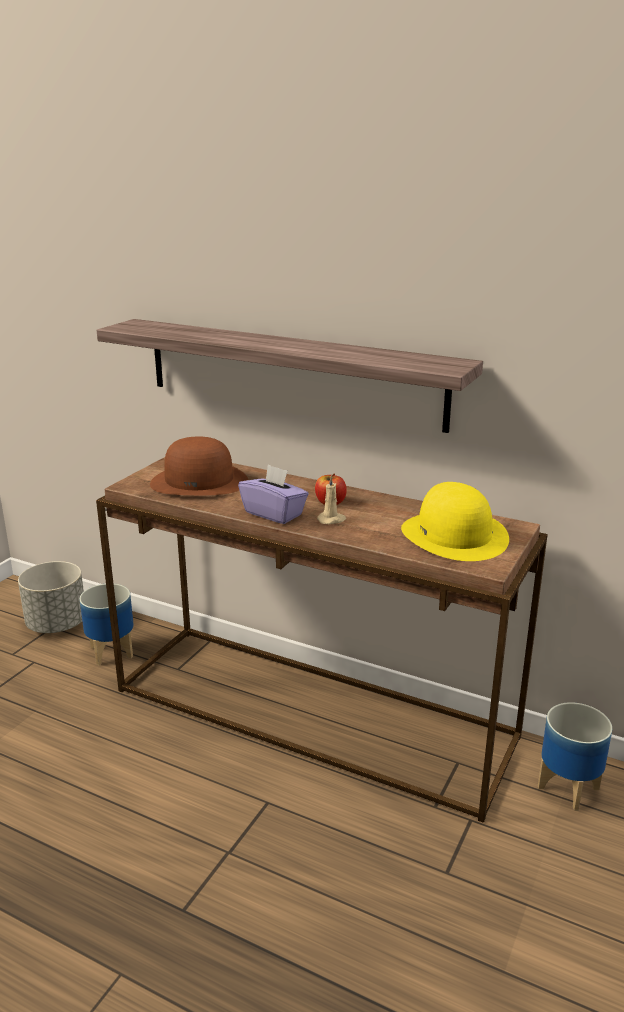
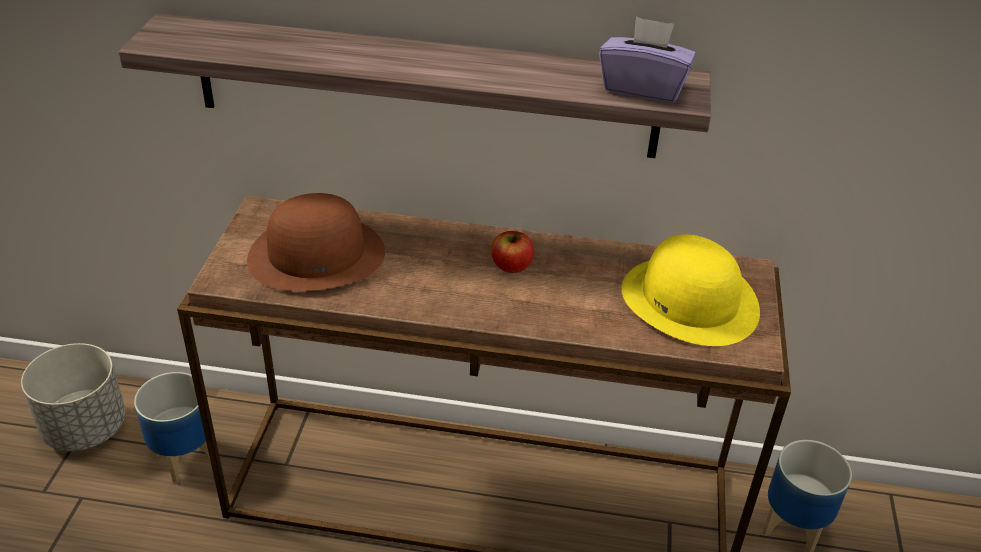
camera: 20 degrees left, 15 degrees up
purple tissue box [238,464,309,524] -> purple tissue box moved to [599,17,696,103]
beige candle [317,475,346,524] -> none

